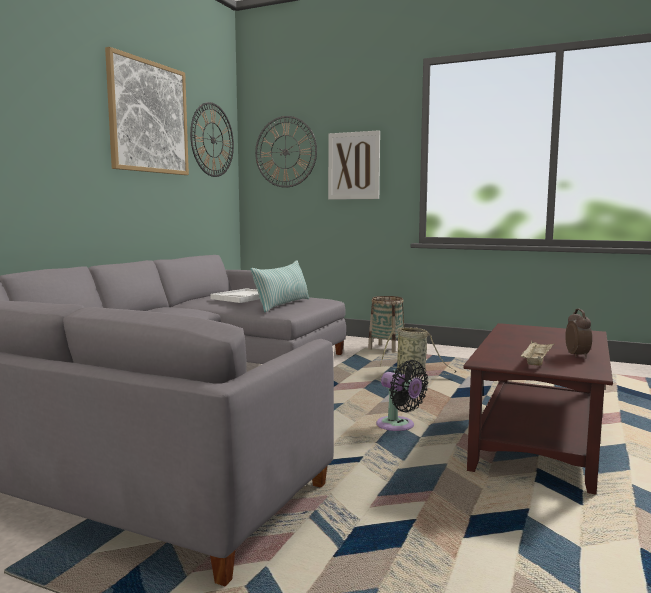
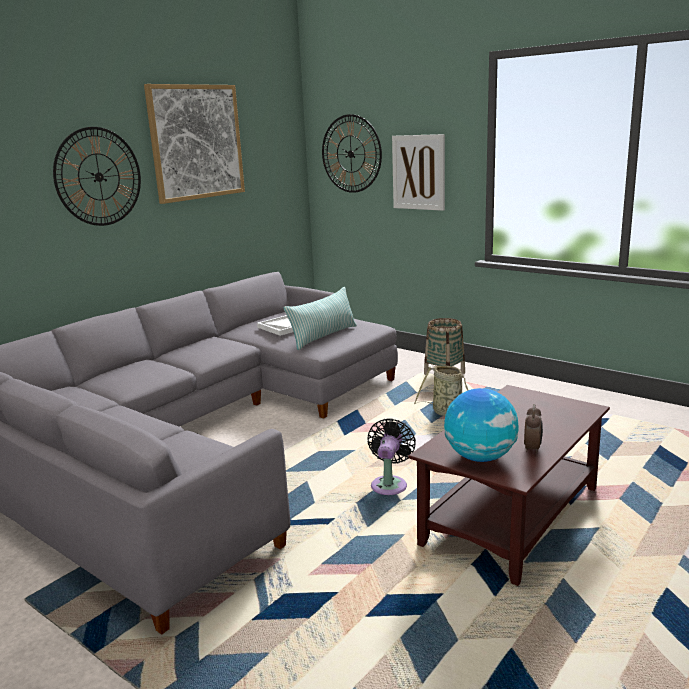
camera: 15 degrees right, 10 degrees up
wall clock [190,102,234,177] -> wall clock moved to [53,127,141,226]
black fan [376,360,428,431] -> black fan turned 135 degrees counterclockwise [367,418,416,495]
beige tray [521,340,555,366] -> globe [444,388,519,462]

